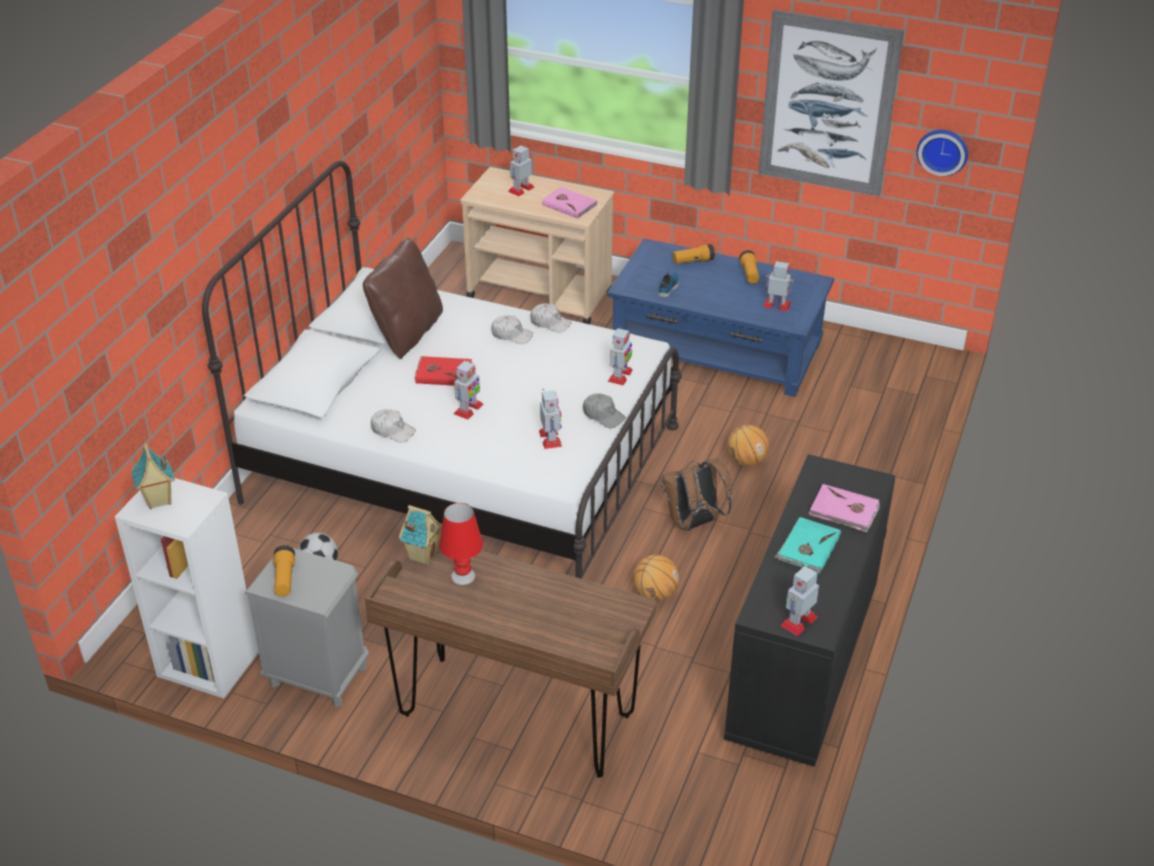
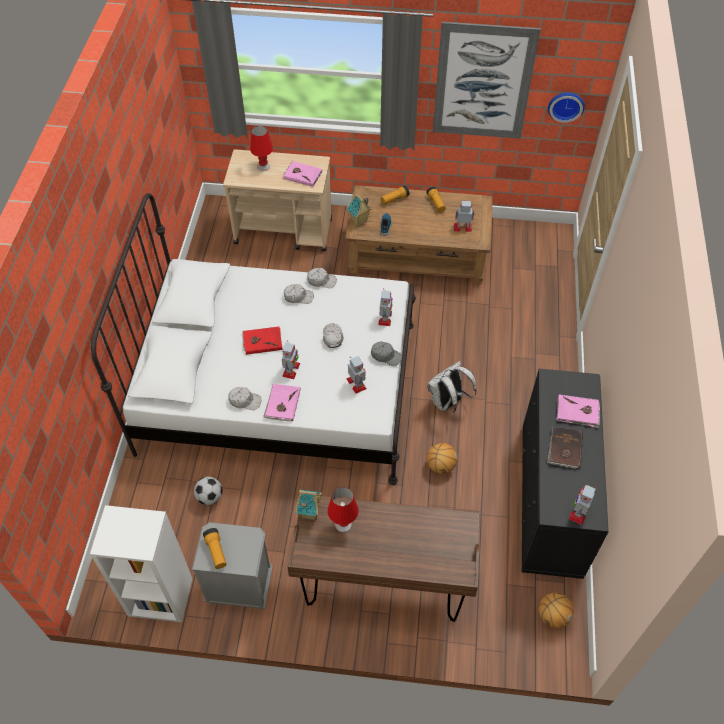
camera: 15 degrees left, 15 degrees up
toy house [132,443,175,510] -> toy house moved to [347,193,372,227]
brown pillow [363,238,443,359] -> none
toy robot [508,145,534,196] -> red table lamp [250,126,273,171]
blue coffee table [607,239,834,397] -> brown coffee table [345,185,493,285]
brown backpack [661,458,732,531] -> white backpack [427,361,477,414]
basketball [727,425,769,466] -> basketball moved to [539,592,574,628]
turquoise book [775,517,841,573] -> brown book [547,426,583,469]
none -> pink book [263,384,301,422]
none -> white cap [323,323,344,348]

